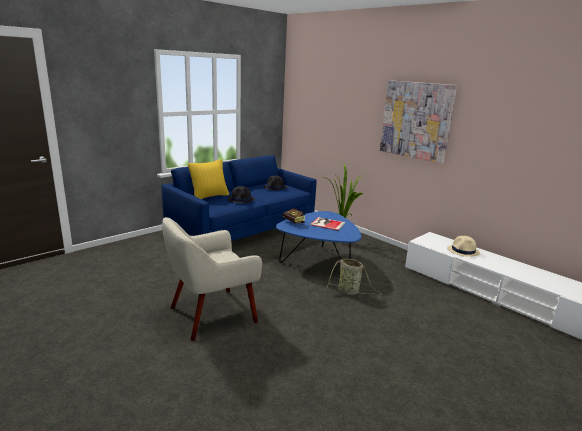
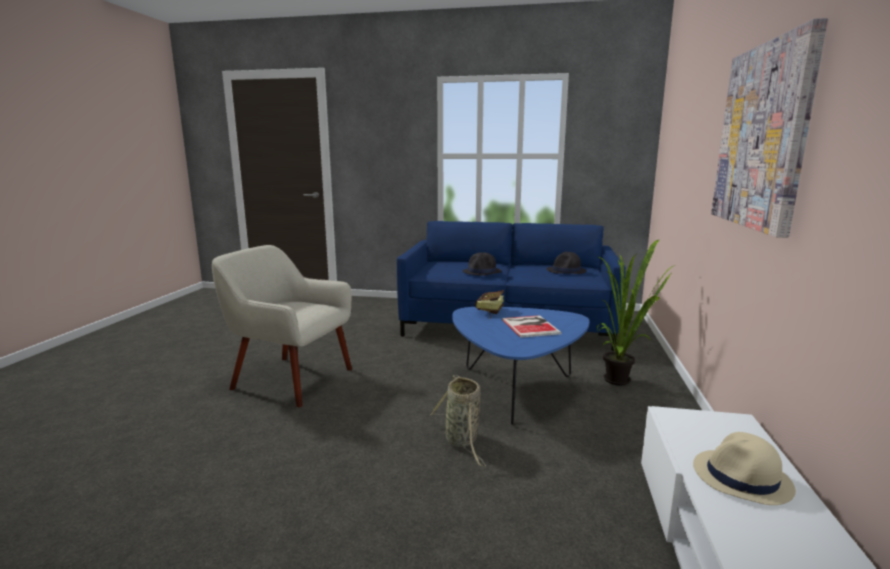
camera: 55 degrees right, 5 degrees down
yellow pillow [188,159,229,199] -> none

